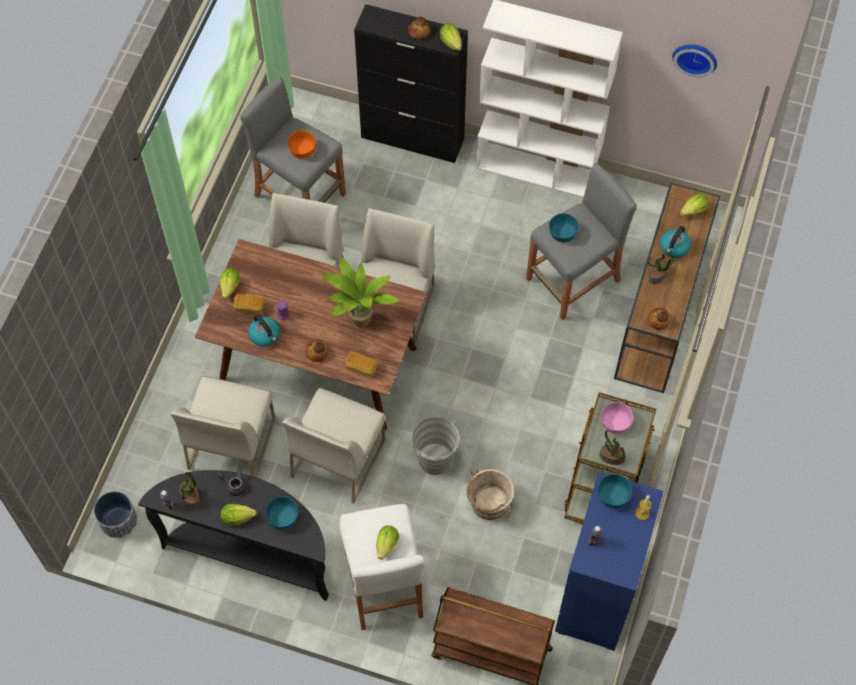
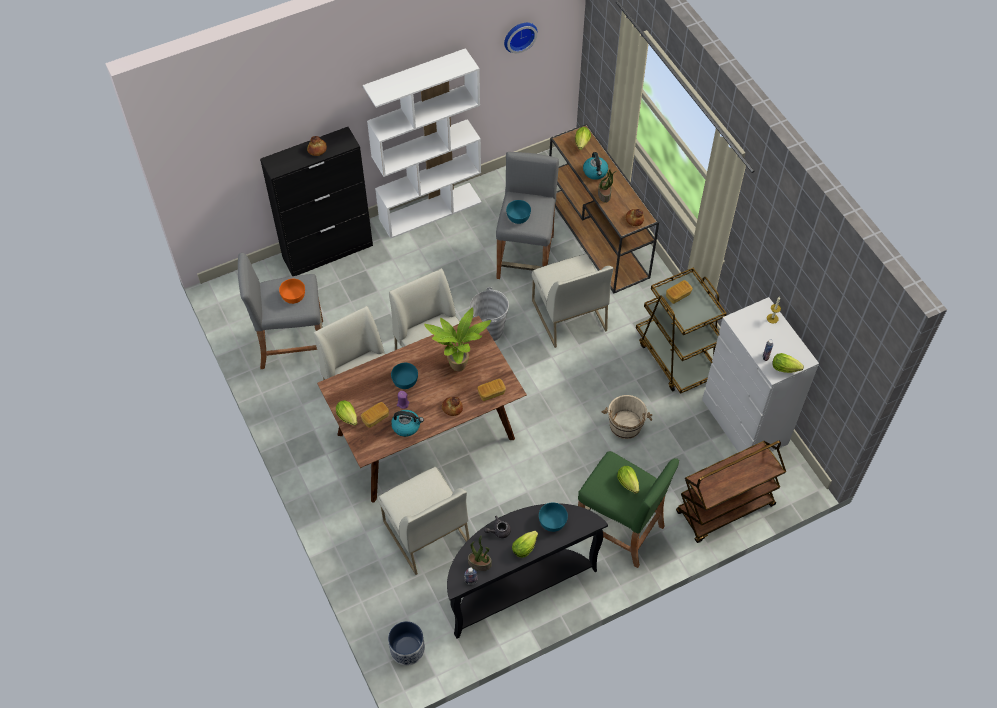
camera: 45 degrees left, 5 degrees down
white chair [282,388,386,504] -> white chair moved to [532,254,614,348]
white stool [339,504,425,630] -> green stool [578,451,679,568]
grey bucket [412,417,459,475] -> grey bucket moved to [470,287,509,341]
lettuce [440,23,461,51] -> lettuce moved to [772,353,804,373]
blue dresser [555,472,664,651] -> white dresser [702,297,819,453]
turquoise bowl [598,474,632,508] -> turquoise bowl moved to [391,363,418,389]
potted plant [599,430,626,465] -> none
pink bowl [601,402,633,434] -> bread [666,280,693,304]

